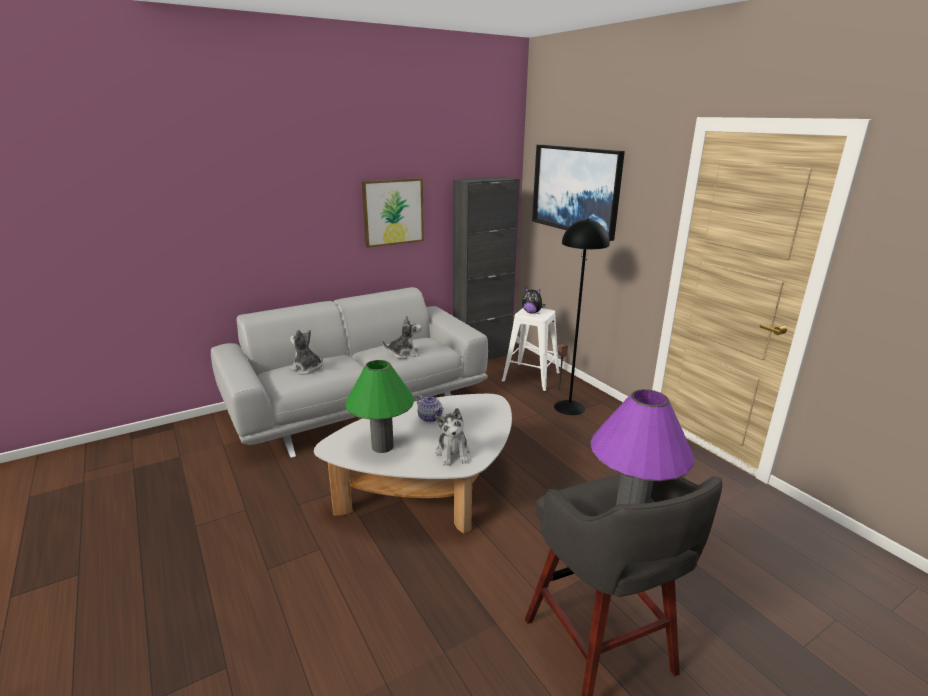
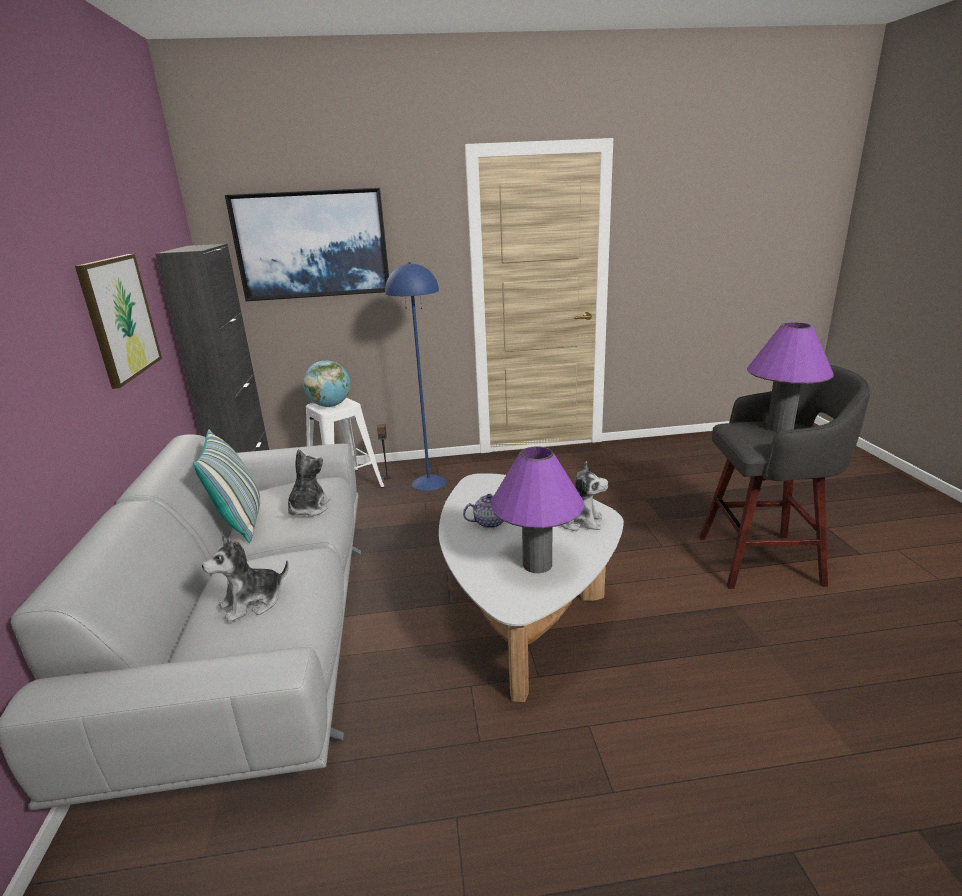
camera: 65 degrees left, 0 degrees up
green table lamp [345,360,414,453] -> purple table lamp [491,446,584,573]
plush toy [522,288,546,314] -> globe [303,361,351,407]
black floor lamp [554,219,610,415] -> blue floor lamp [385,262,446,491]
none -> pillow [193,429,260,543]

